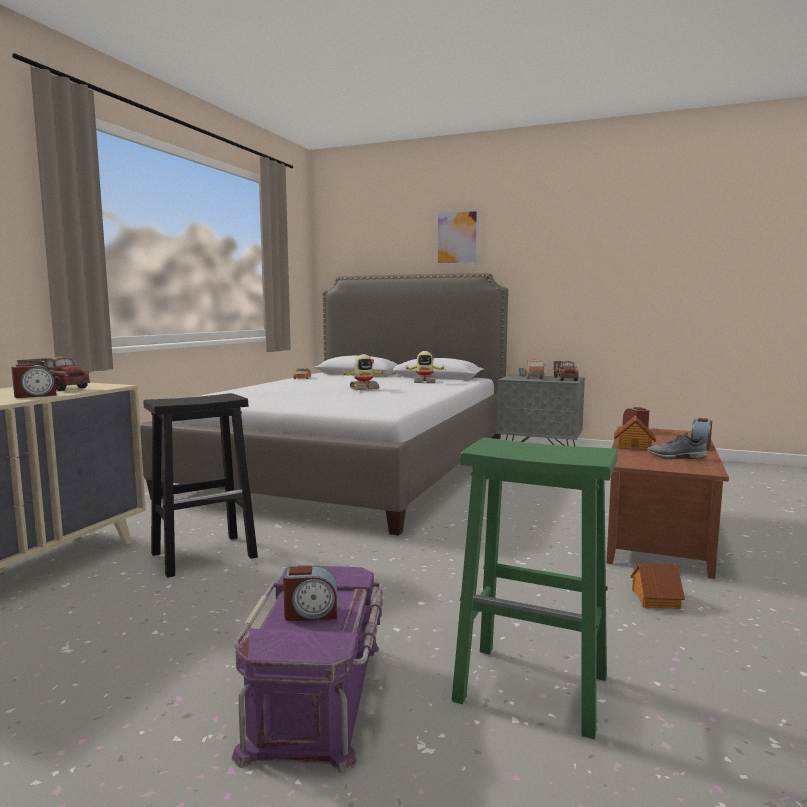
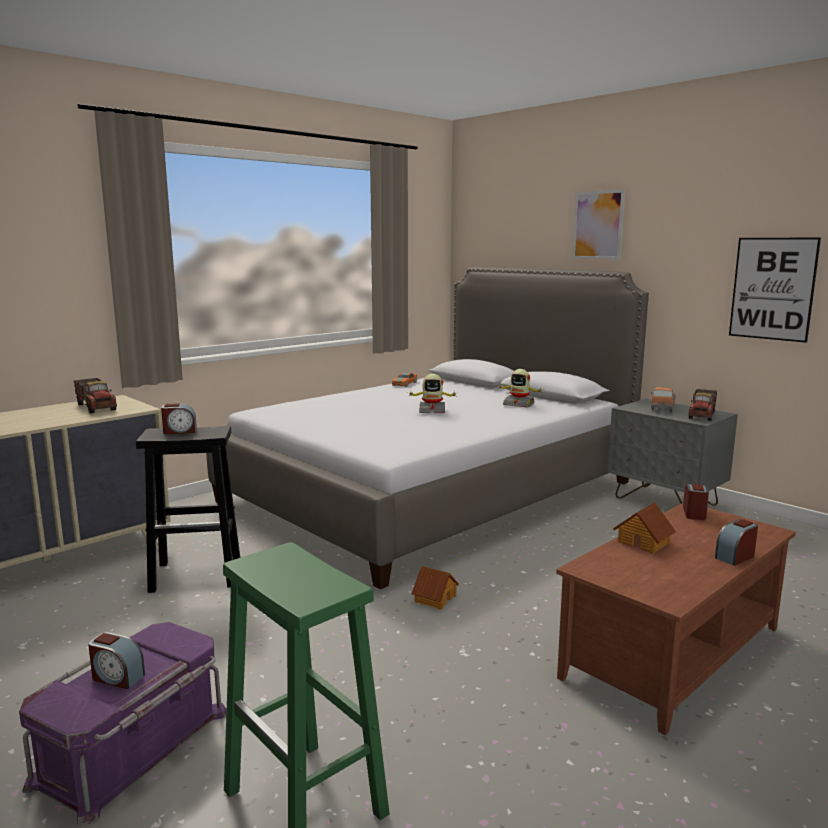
camera: 25 degrees right, 5 degrees up
alarm clock [11,364,57,398] -> alarm clock moved to [161,403,197,434]
toy house [631,563,685,609] -> toy house moved to [411,566,459,609]
grey shoe [647,432,708,459] -> none
none -> picture [729,237,821,343]

